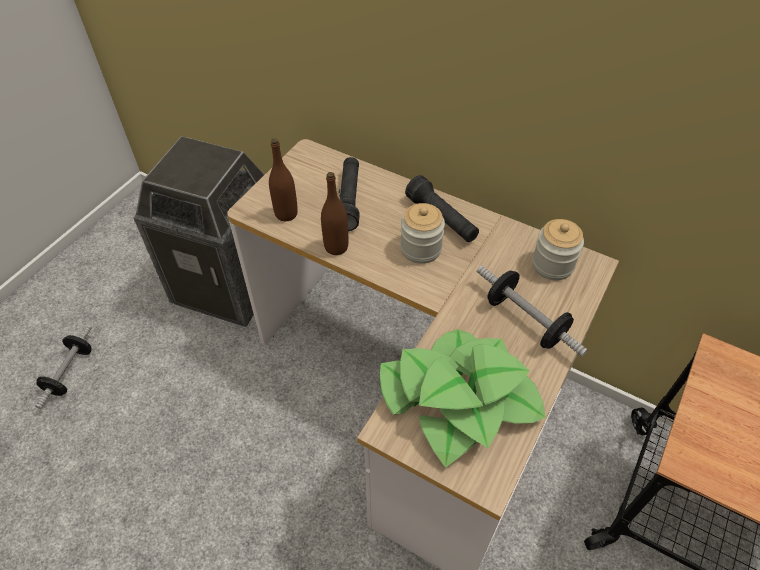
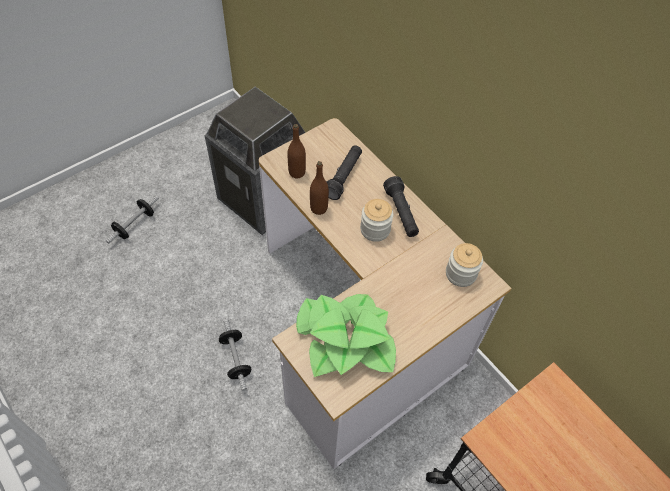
camera: 20 degrees right, 5 degrees up
dumbbell [477,265,588,357] -> dumbbell moved to [219,320,251,391]

